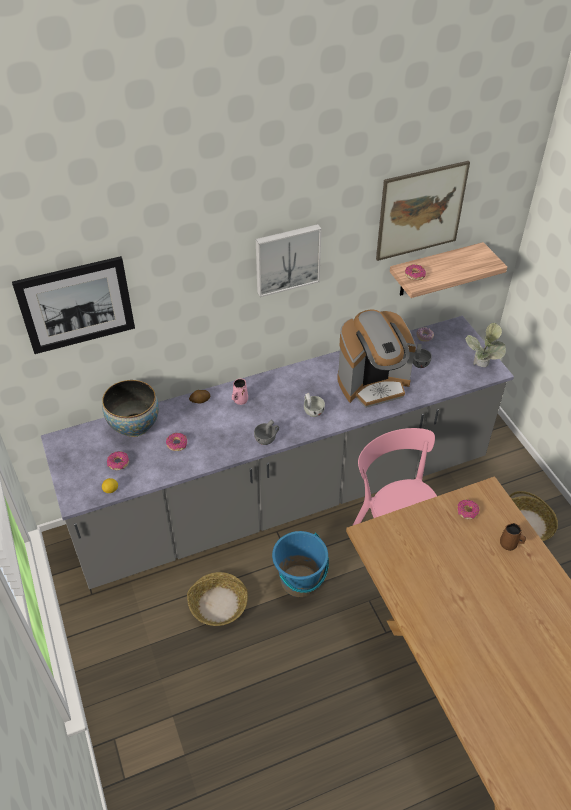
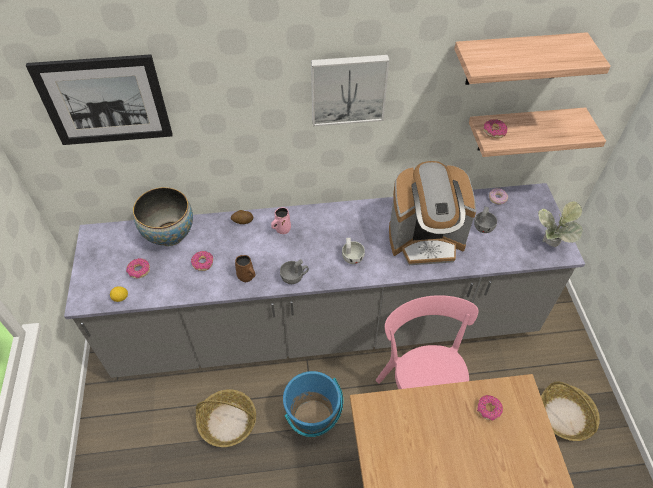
camera: 15 degrees right, 5 degrees up
picture [376,161,470,261] -> shelf [454,32,611,85]
brown mug [500,523,526,551] -> brown mug moved to [235,255,255,282]

